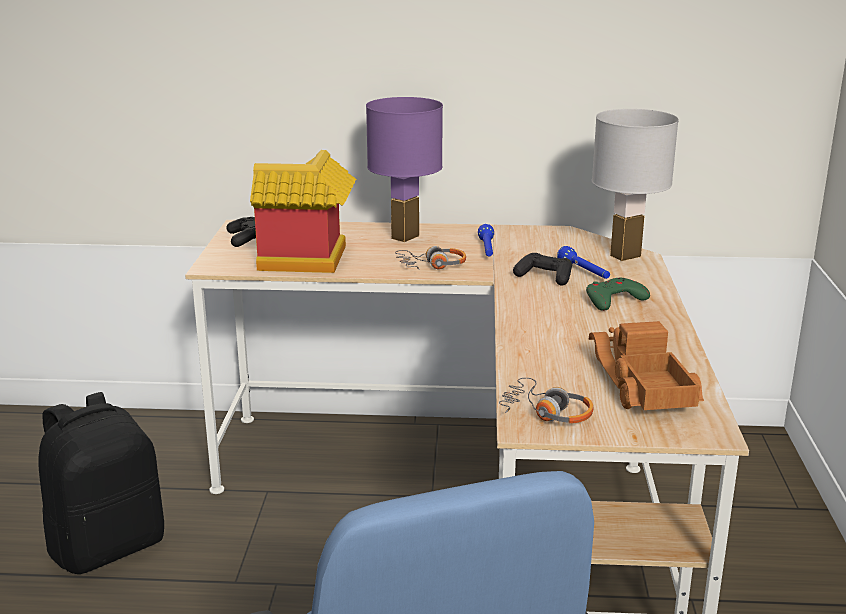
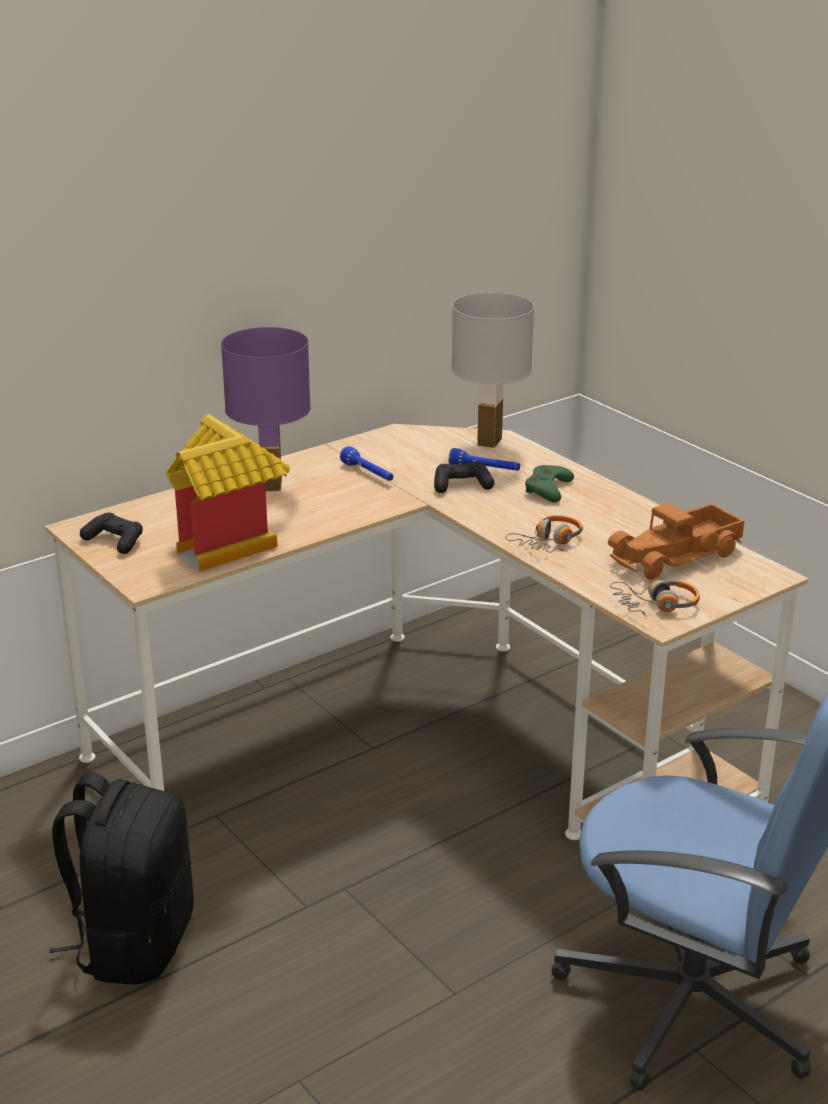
camera: 40 degrees left, 5 degrees up
headphones [395,246,466,270] -> headphones moved to [506,515,583,552]
toy truck [589,321,704,410] -> toy truck turned 75 degrees counterclockwise [608,503,744,579]

